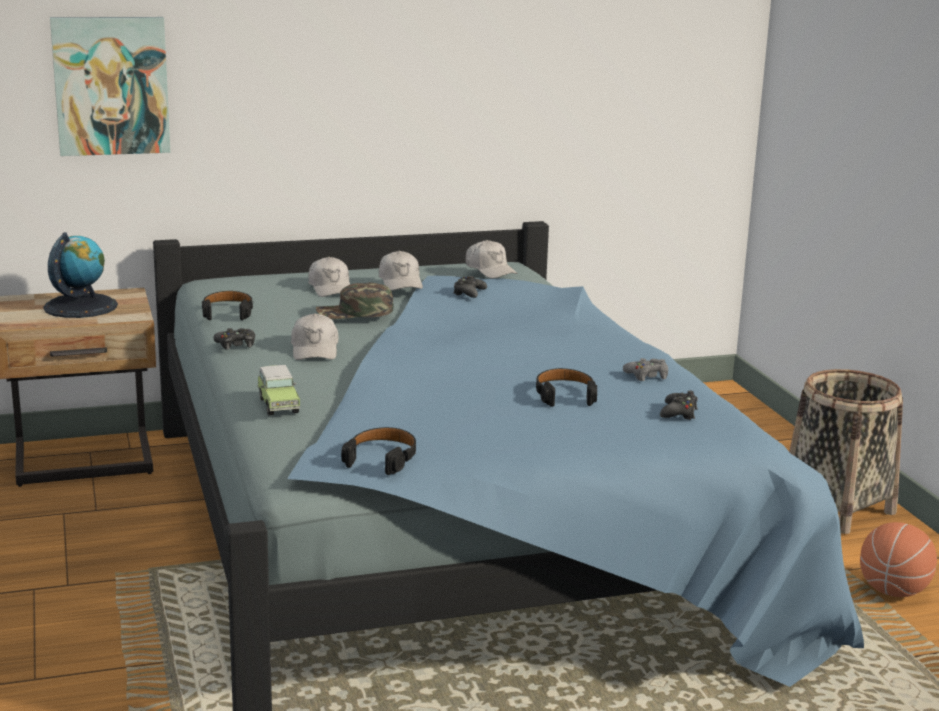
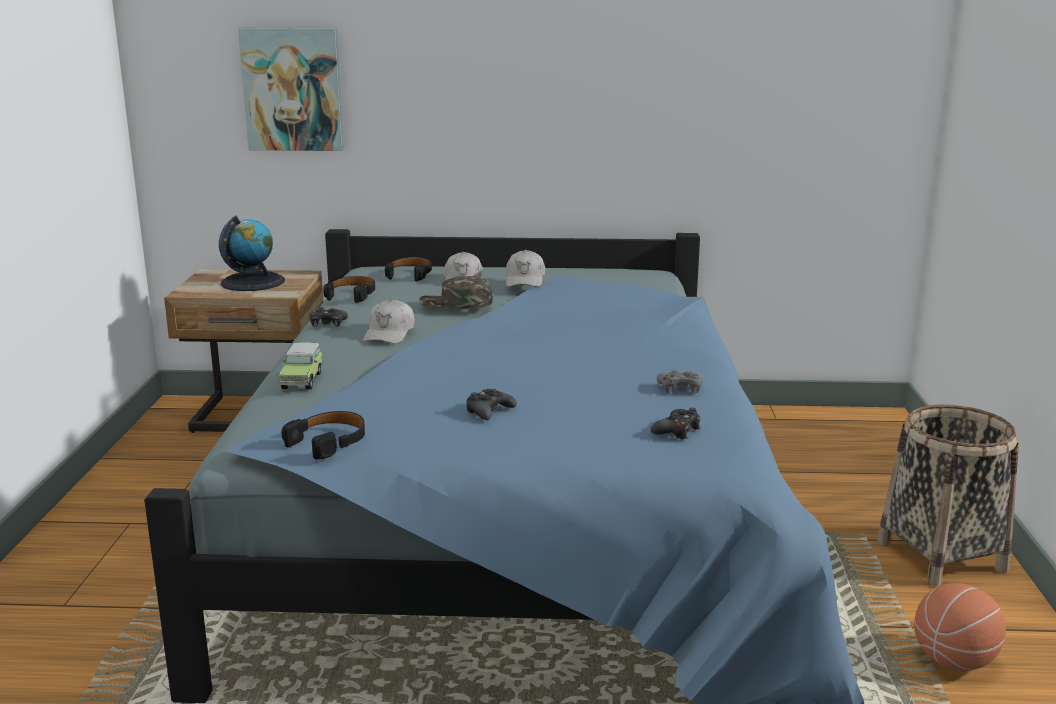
camera: 20 degrees right, 0 degrees up
black game controller [453,276,487,298] -> black game controller moved to [466,388,517,420]
white cap [466,240,518,279] -> none
black headphones [536,368,597,407] -> black headphones moved to [385,257,432,281]

